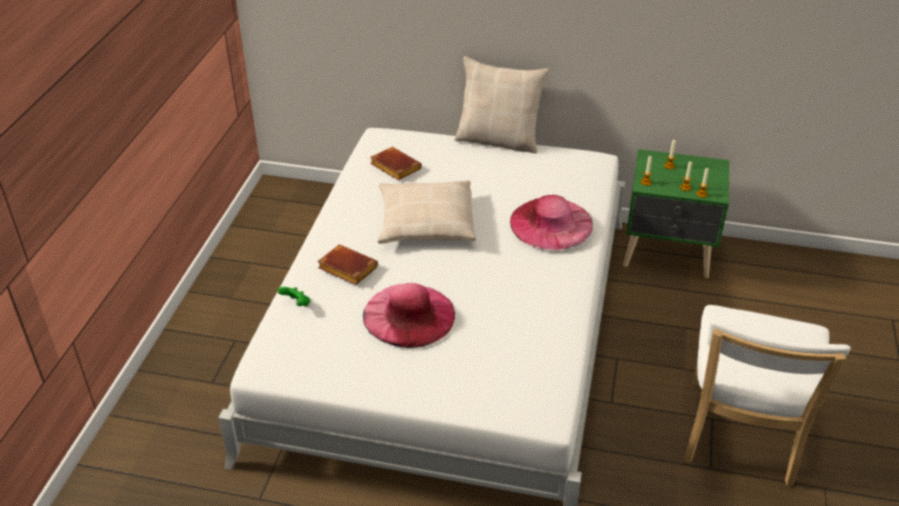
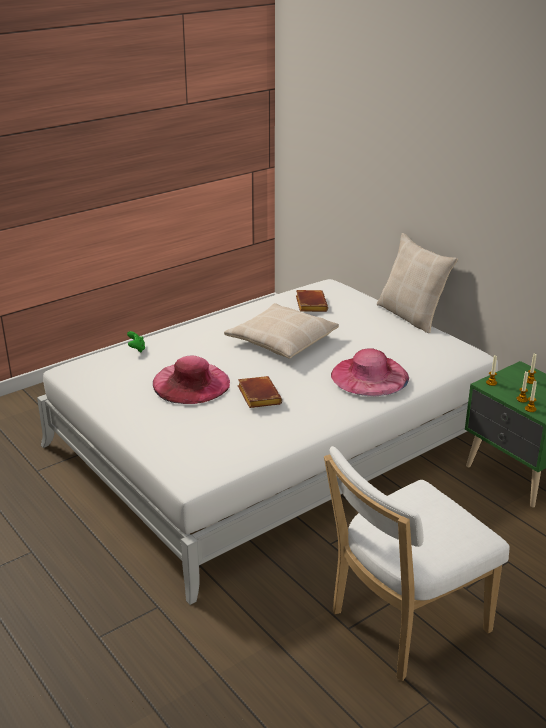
camera: 40 degrees right, 10 degrees down
brown book [318,244,378,285] -> brown book moved to [238,376,282,408]

